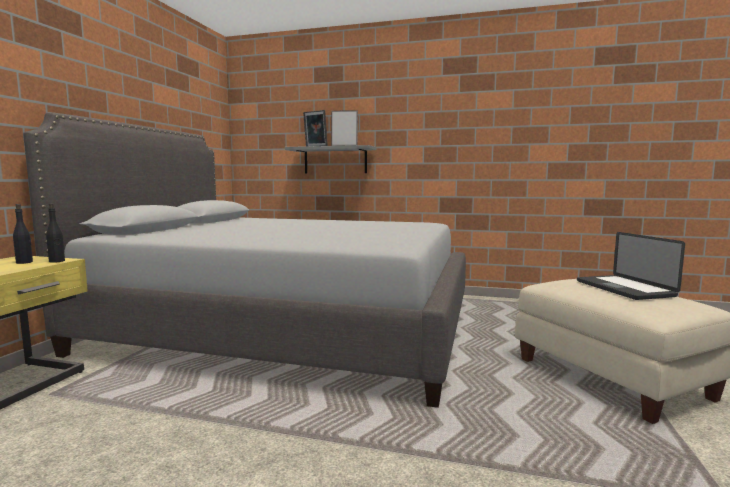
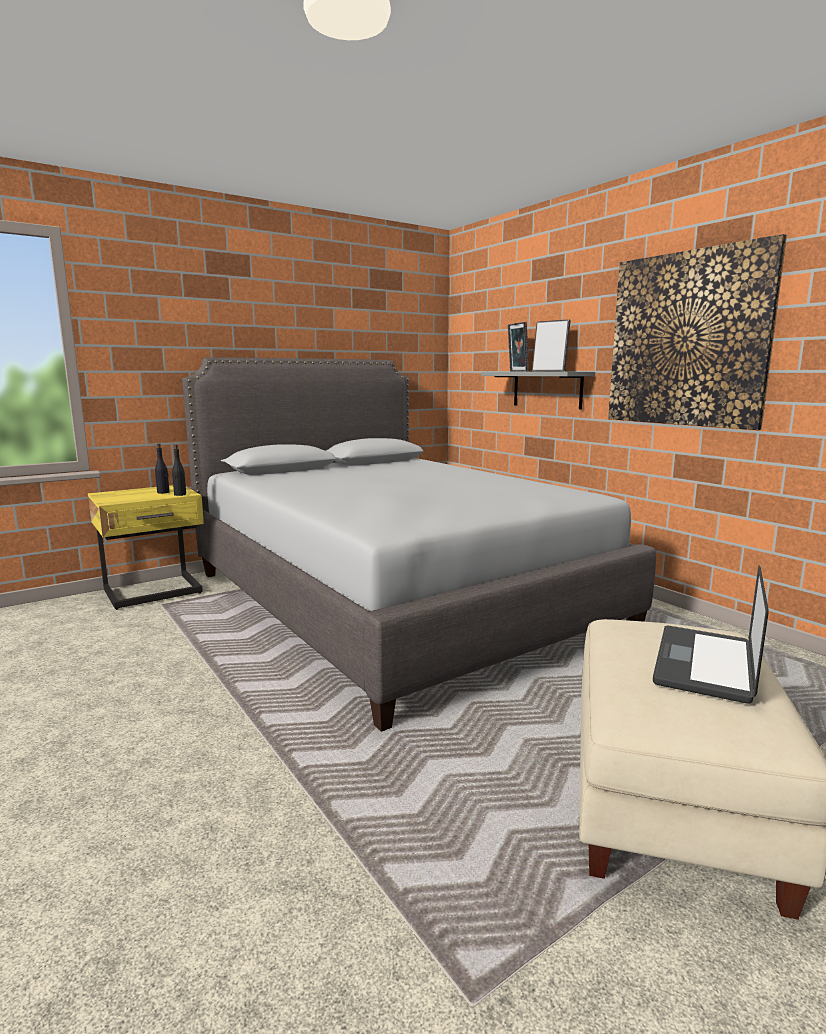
camera: 40 degrees right, 5 degrees up
none -> picture [608,234,787,430]

